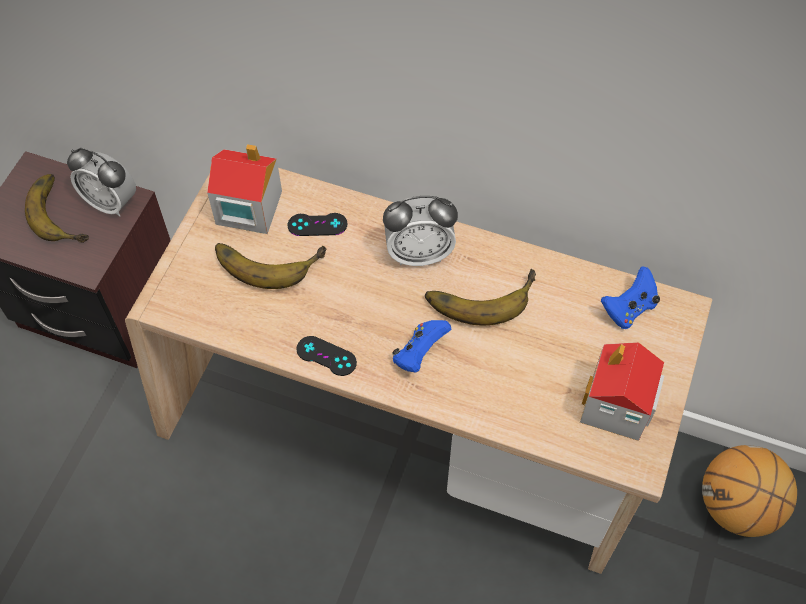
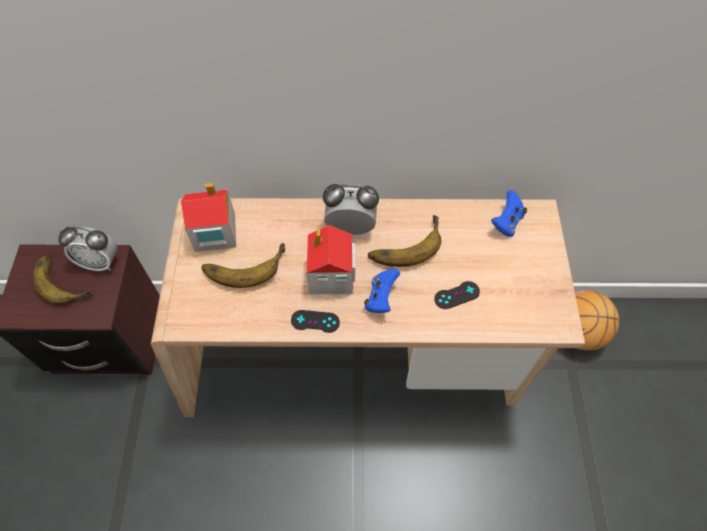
camera: 20 degrees left, 0 degrees up
black game controller [287,213,347,236] -> black game controller moved to [434,281,480,309]
alarm clock [383,196,458,266] -> alarm clock turned 150 degrees counterclockwise [323,184,379,235]
toy house [580,342,665,441] -> toy house moved to [306,225,355,294]

